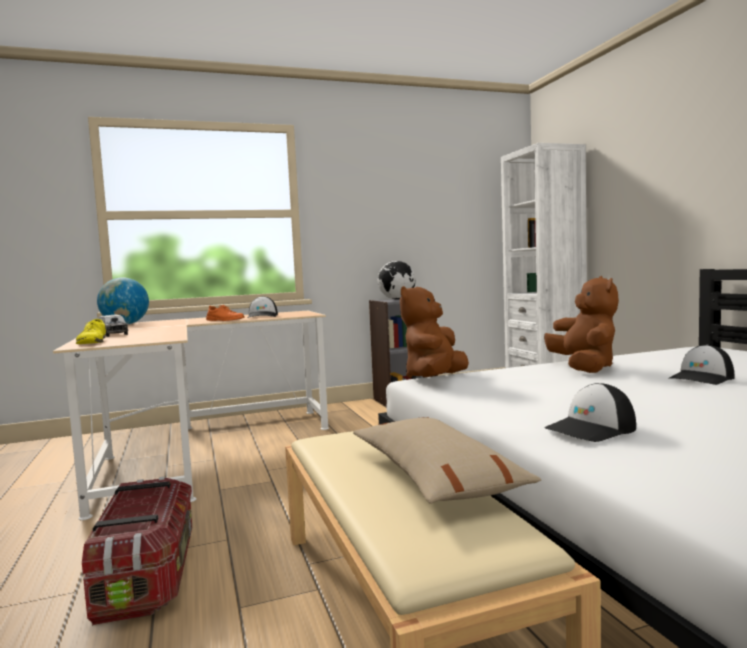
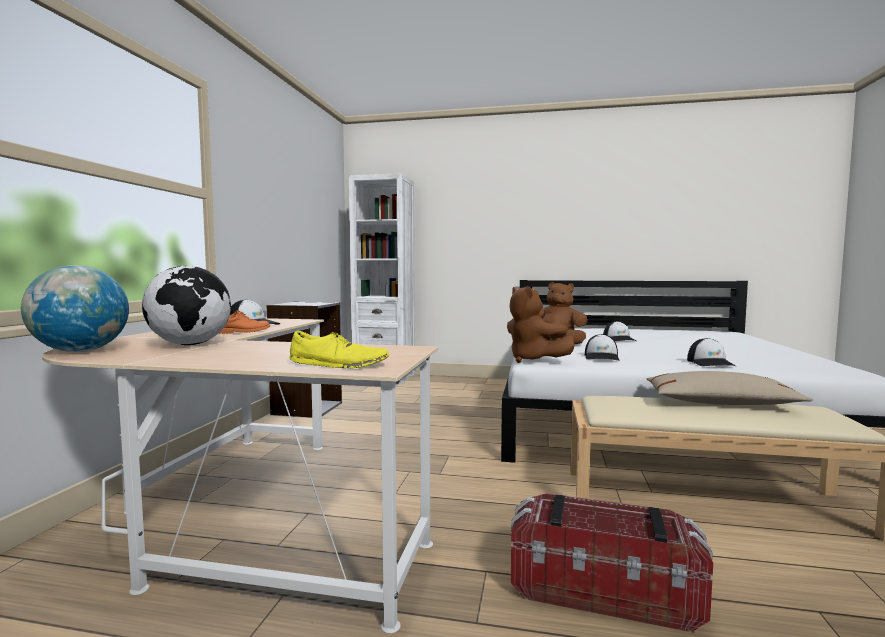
camera: 60 degrees left, 0 degrees up
toy truck [99,315,128,337] -> none
globe [378,261,416,299] -> globe moved to [142,266,231,345]
none -> cap [585,334,620,361]

